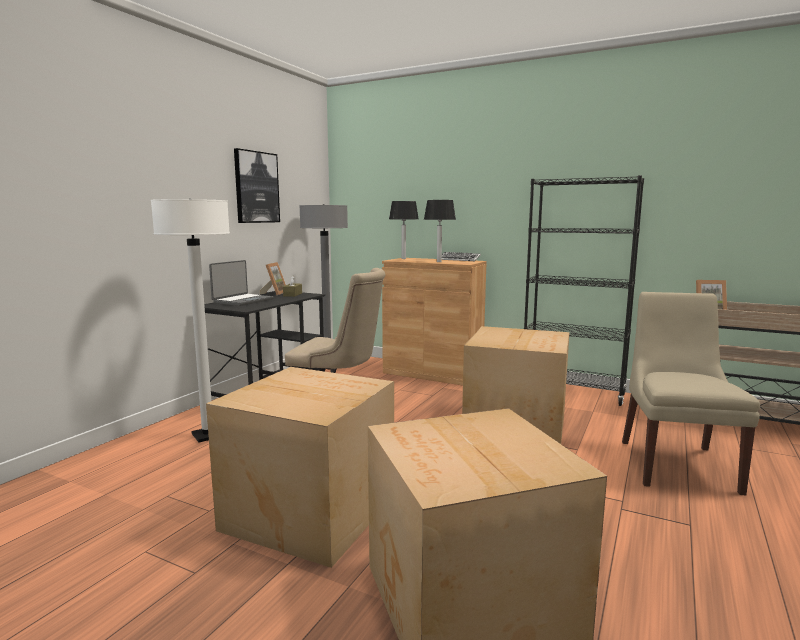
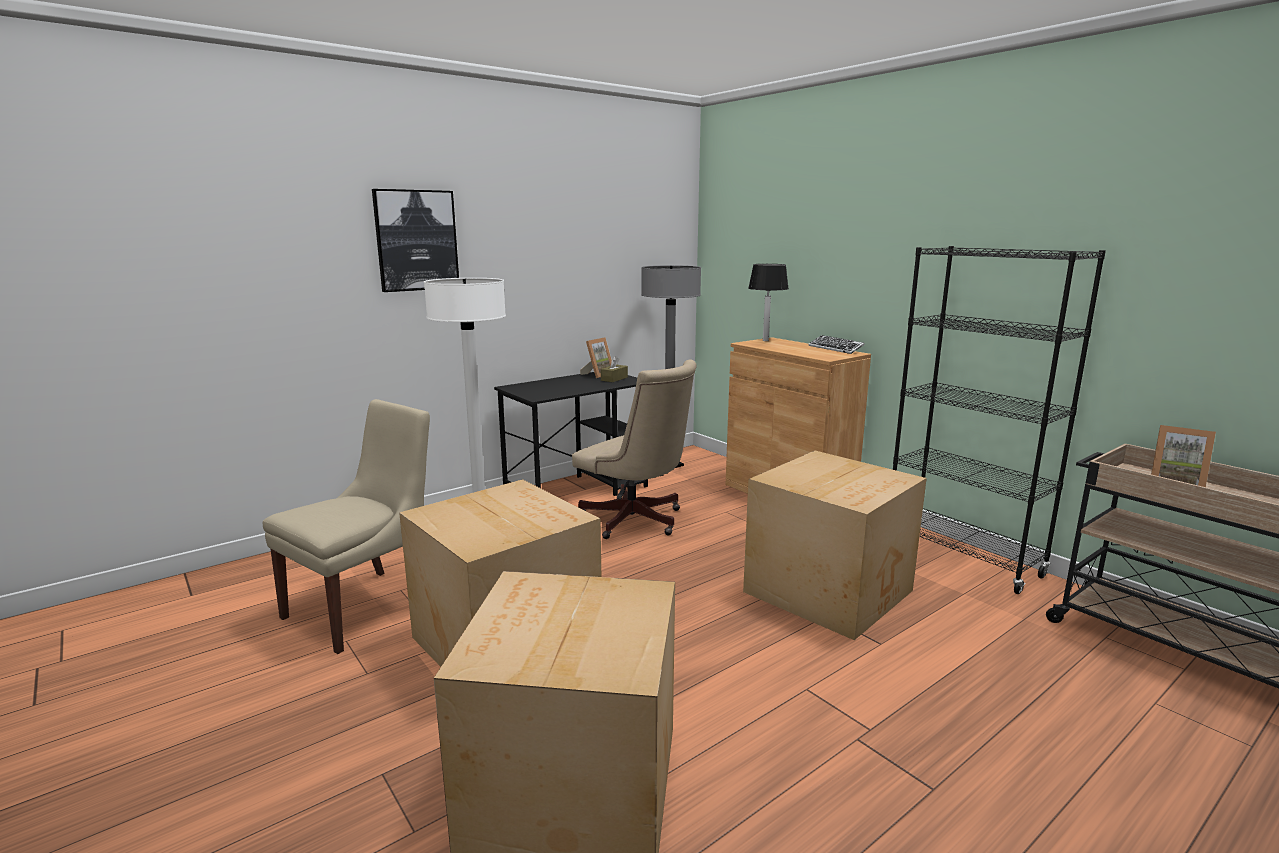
camera: 25 degrees right, 5 degrees up
laptop [209,260,274,306] -> none
picture [234,148,280,223] -> picture moved to [372,189,459,292]
table lamp [424,200,456,262] -> none
beige chair [622,292,760,496] -> beige chair moved to [263,399,430,654]

